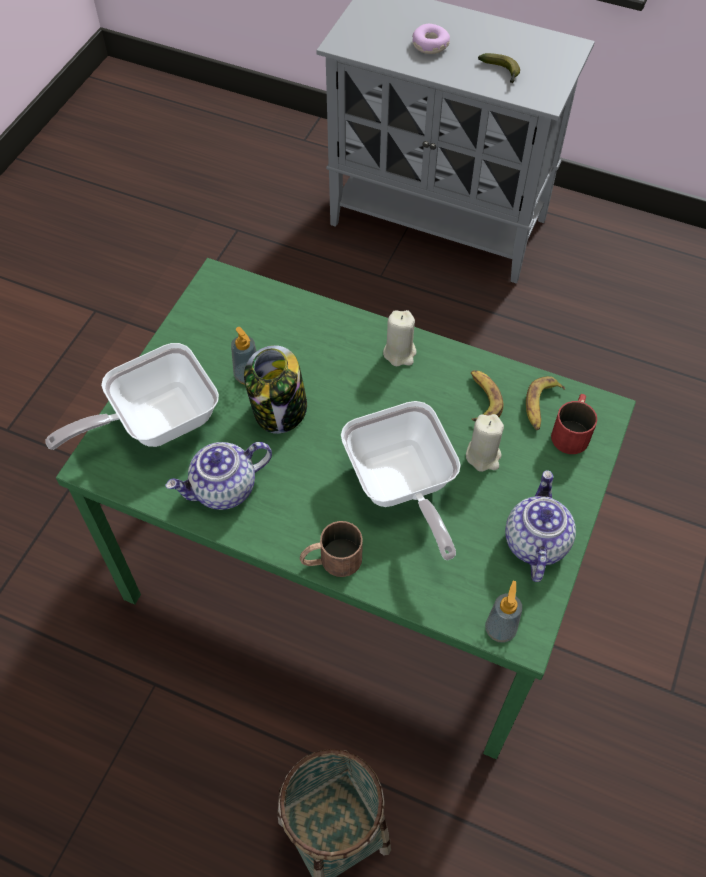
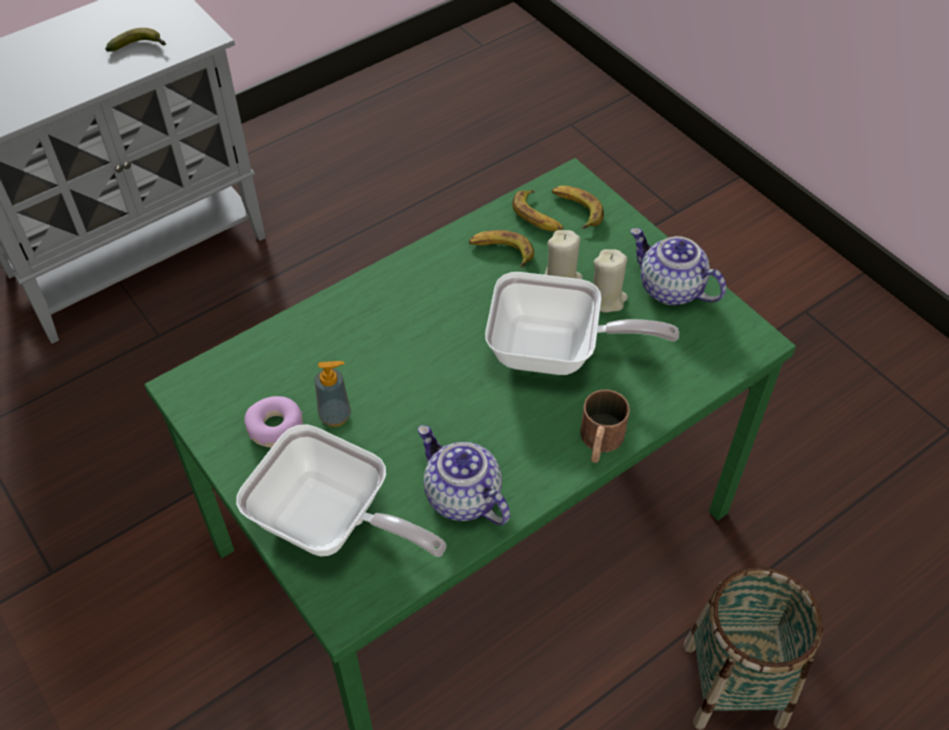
camera: 60 degrees left, 5 degrees down
frying pan [46,343,219,450] -> frying pan turned 60 degrees counterclockwise [236,424,446,557]
teapot [165,442,272,510] -> teapot turned 135 degrees clockwise [418,425,510,525]
jar [244,345,307,434] -> none
beige candle [383,310,416,366] -> beige candle moved to [593,249,628,313]
donut [412,24,450,54] -> donut moved to [244,396,303,448]
soap dispenser [485,581,522,643] -> none
red mug [551,394,597,454] -> banana [552,186,604,229]

